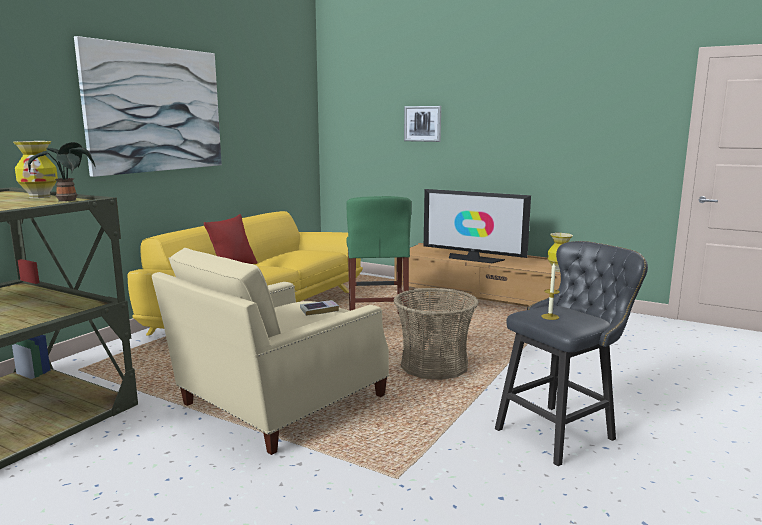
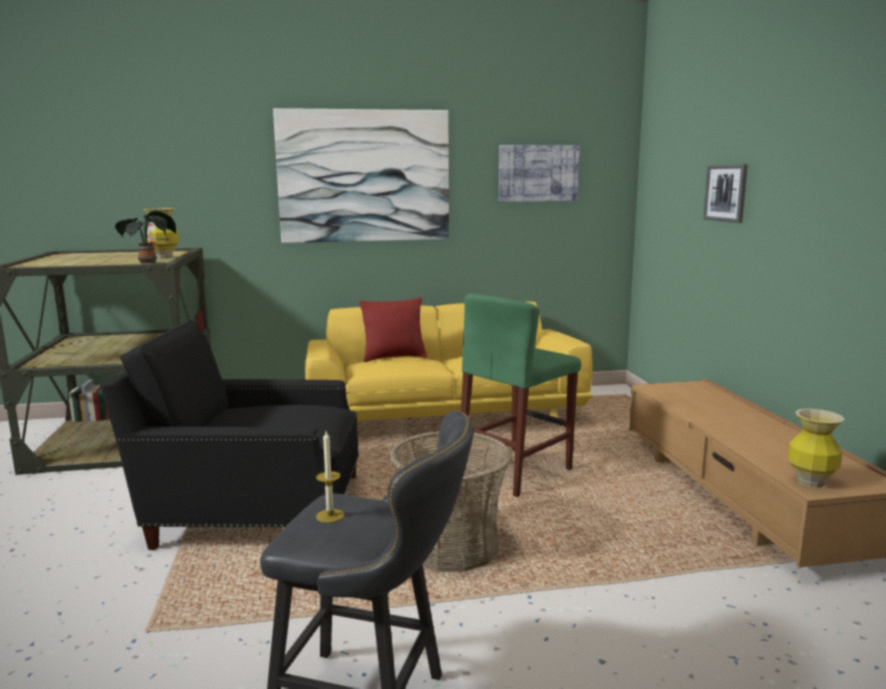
camera: 50 degrees right, 0 degrees up
beige armchair [152,248,389,455] -> black armchair [101,320,359,550]
book [300,300,339,316] -> none
television [424,189,531,263] -> none
none -> picture [499,145,579,202]

